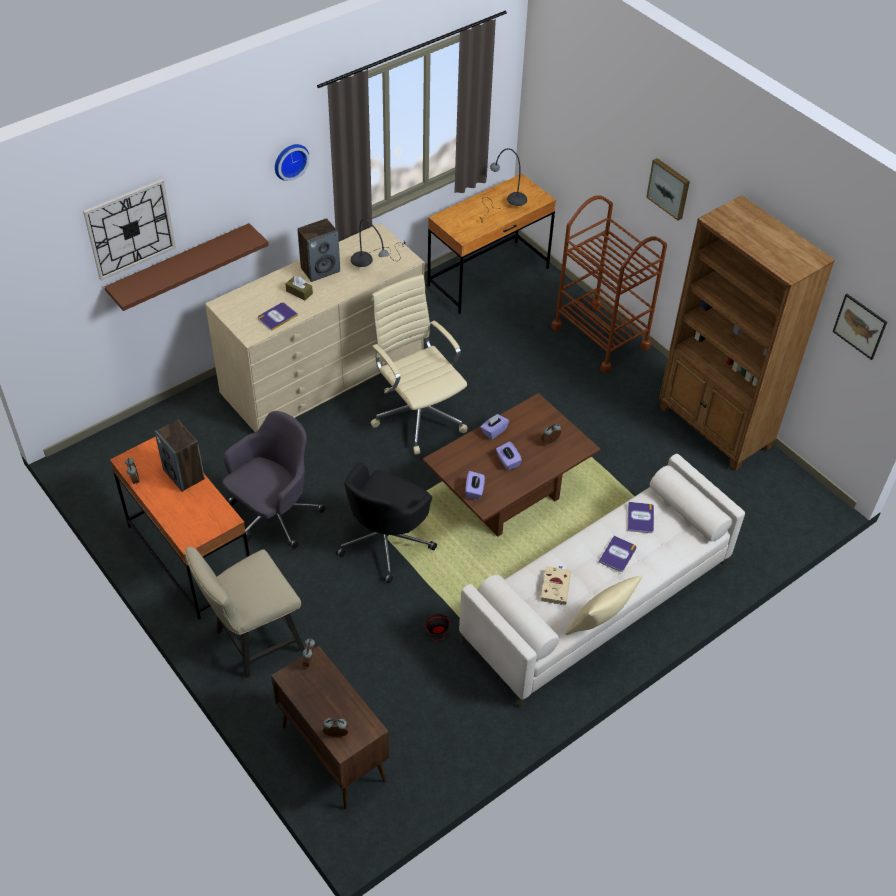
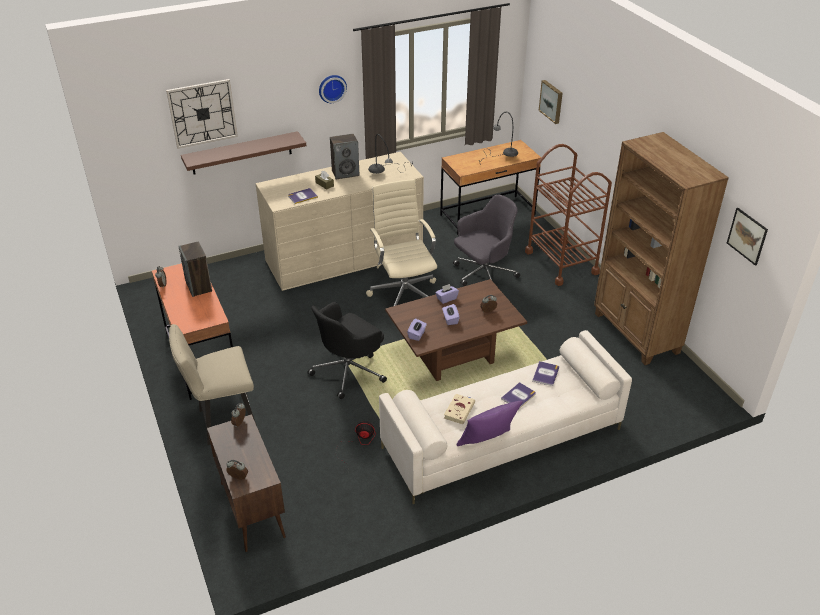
camera: 15 degrees right, 10 degrees down
grey office chair [222,411,325,549] -> grey office chair moved to [453,195,520,286]
beige pillow [566,576,643,635] -> purple pillow [456,401,523,446]
picture [646,158,690,221] -> picture moved to [539,80,563,124]

